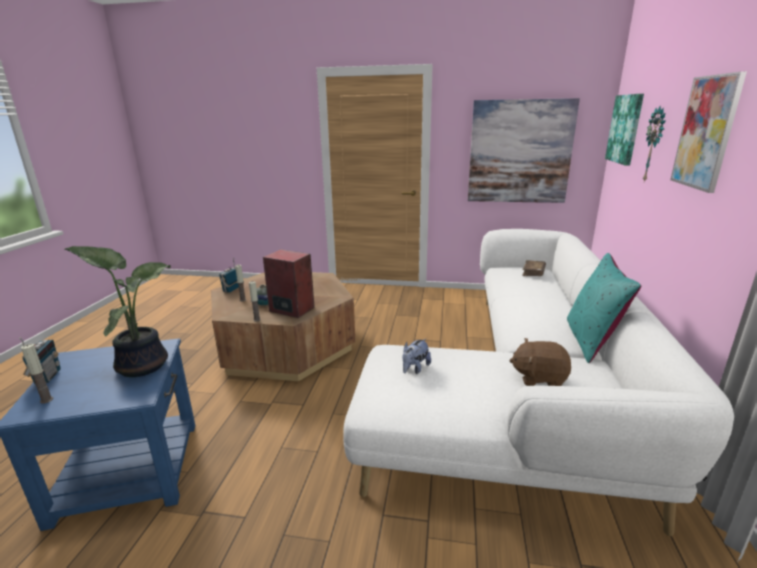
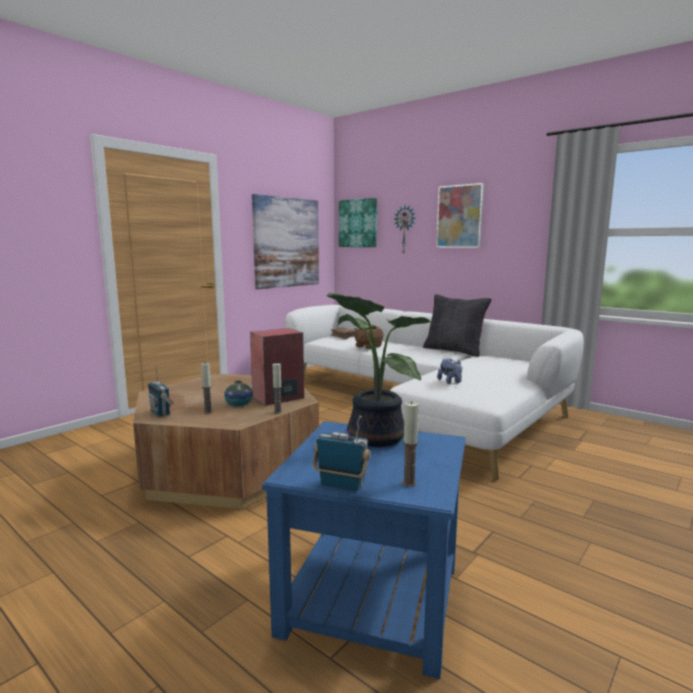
camera: 60 degrees left, 10 degrees down
brown plush toy [509,338,571,386] -> brown plush toy moved to [354,325,383,349]
turquoise pillow [567,253,641,363] -> black pillow [423,294,492,357]

